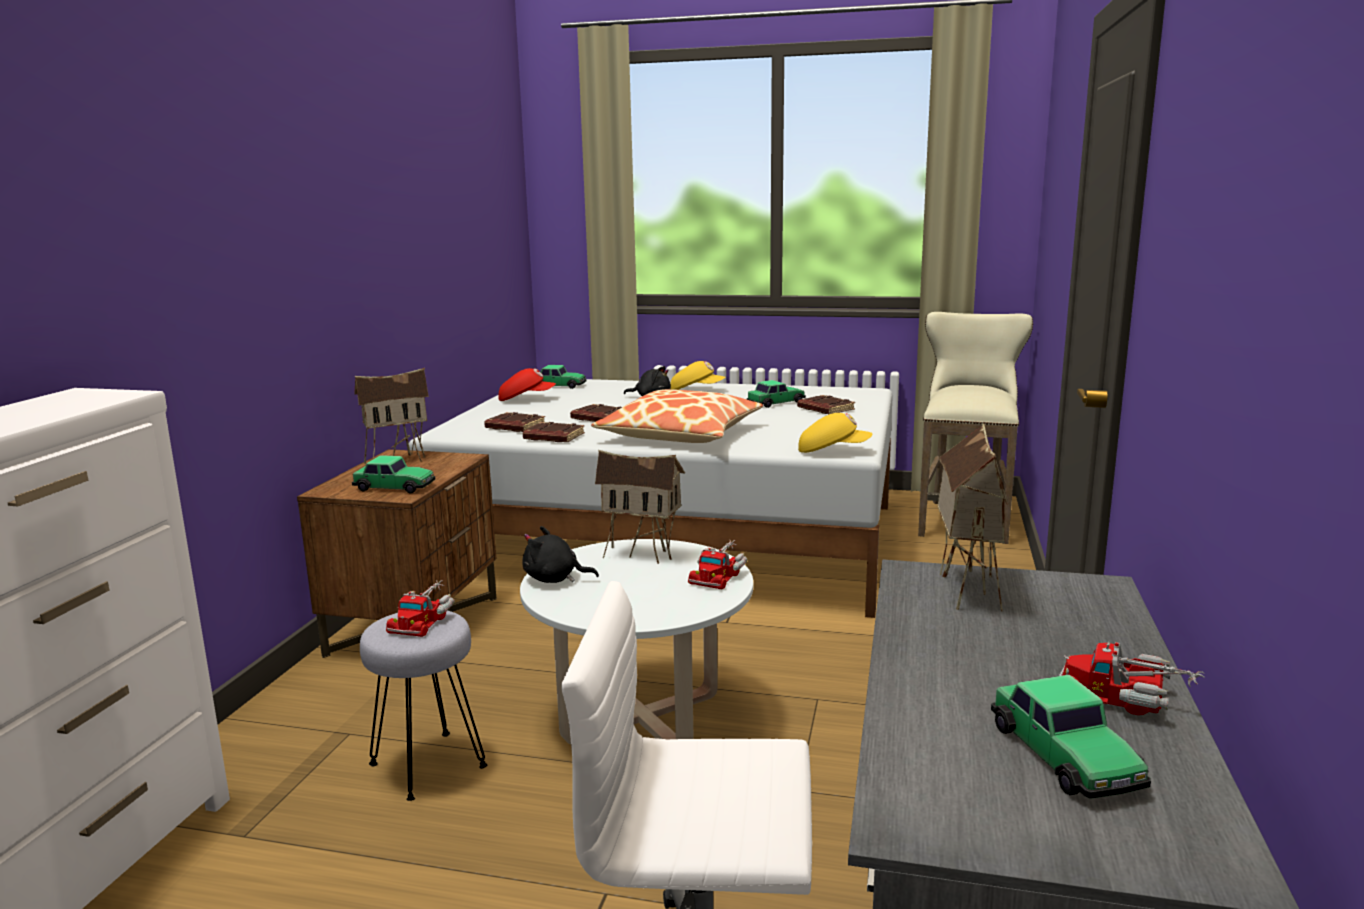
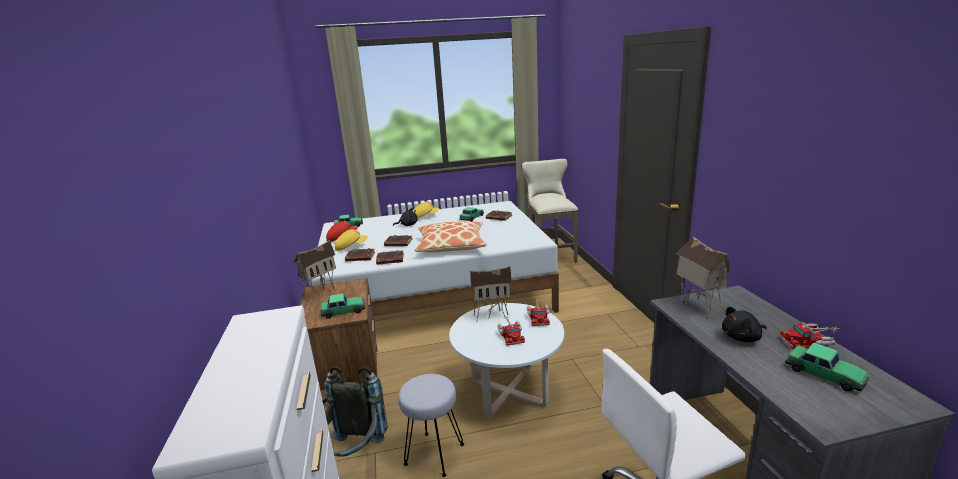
camera: 25 degrees left, 5 degrees up
toy truck [386,580,455,637] -> toy truck moved to [497,316,525,346]
black plush toy [522,526,599,583] -> black plush toy moved to [722,306,767,342]
yellow cap [798,413,873,453] -> yellow cap moved to [335,229,368,251]
none -> grey backpack [324,366,388,457]

